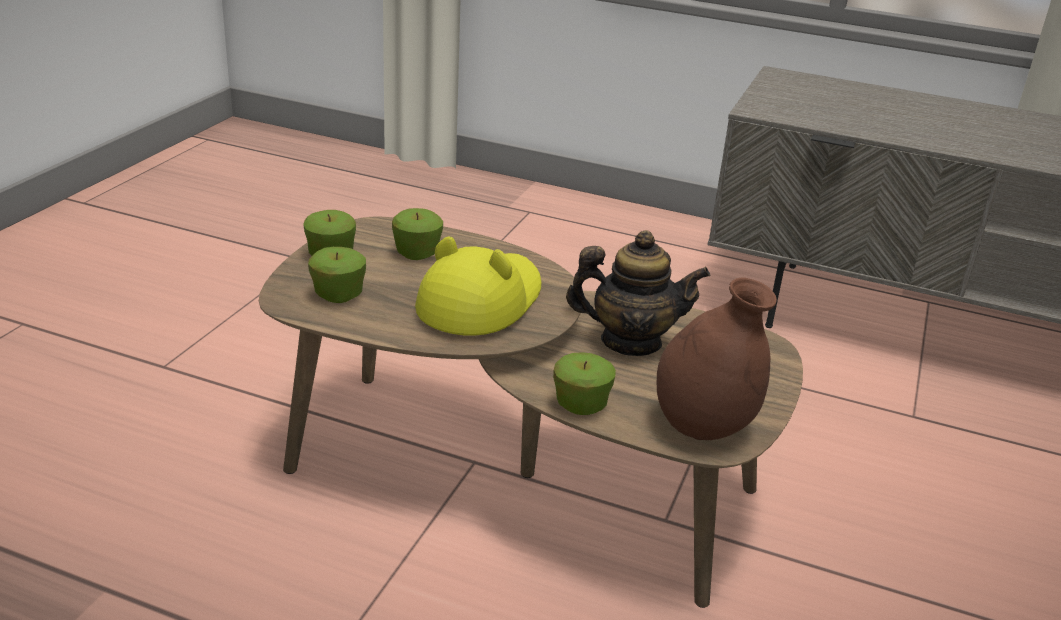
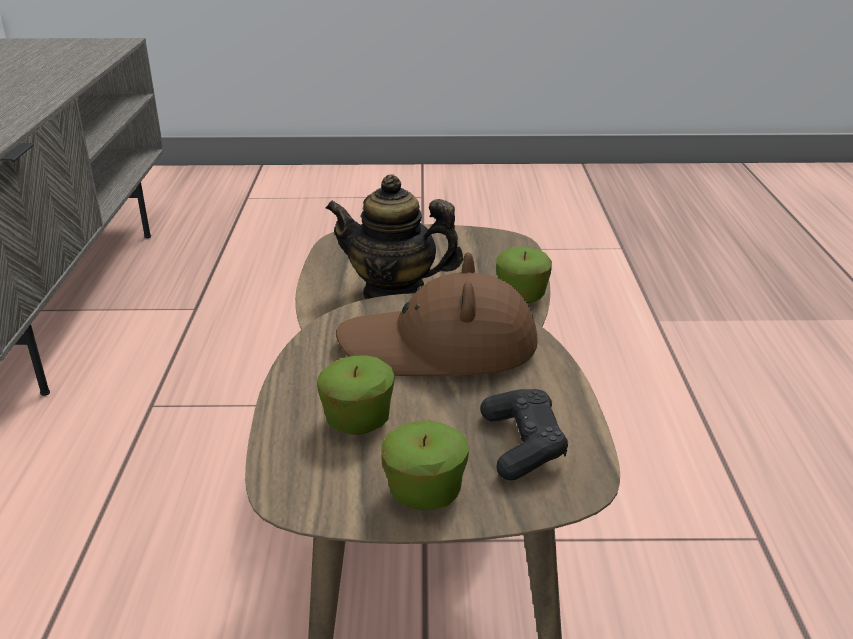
camera: 110 degrees left, 0 degrees up
apple [308,247,366,303] -> black game controller [480,389,568,480]
yellow hat [415,236,541,336] -> brown hat [336,252,538,376]
teapot [566,230,710,356] -> teapot turned 60 degrees counterclockwise [325,174,463,299]
brown vase [657,277,777,440] -> none

